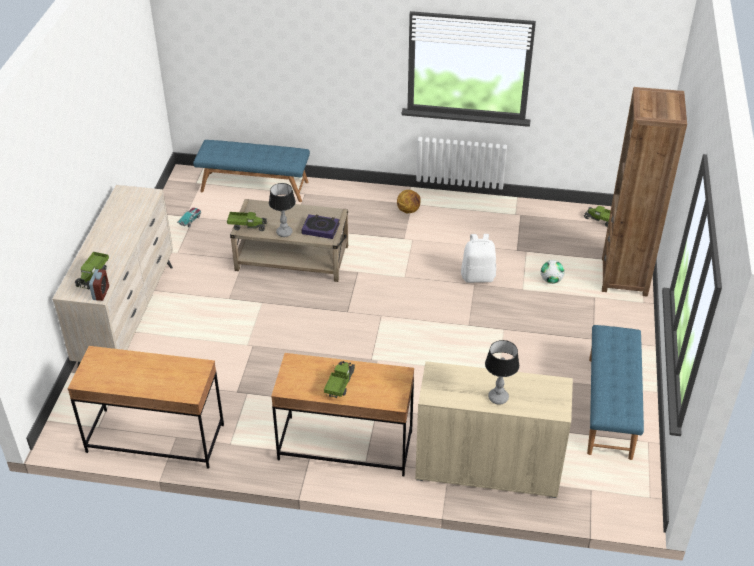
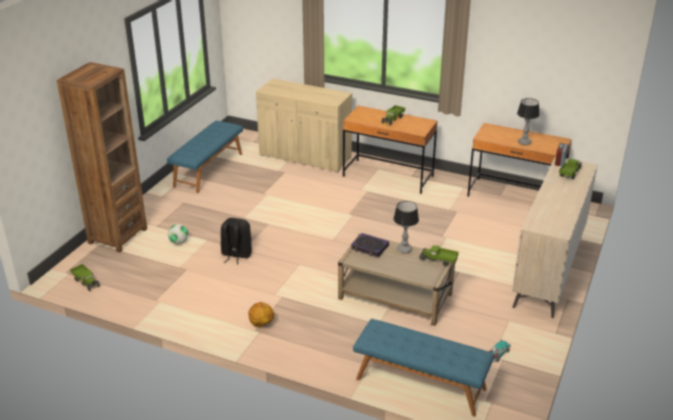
camera: 165 degrees left, 10 degrees down
white backpack [461,234,496,283] -> black backpack [221,218,252,265]
table lamp [485,340,519,405] -> table lamp moved to [517,98,540,145]

